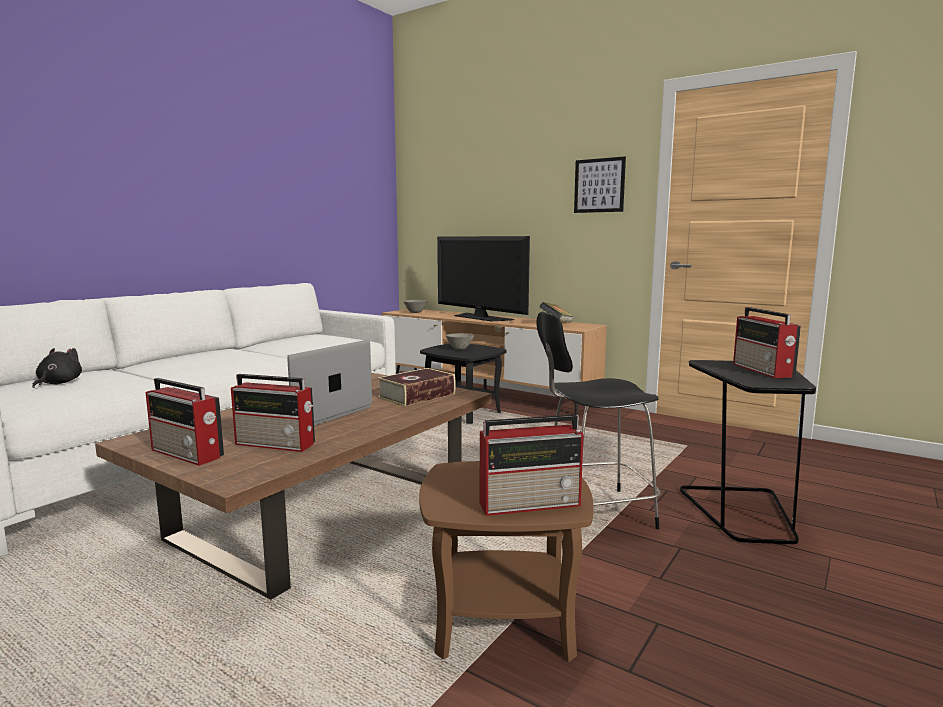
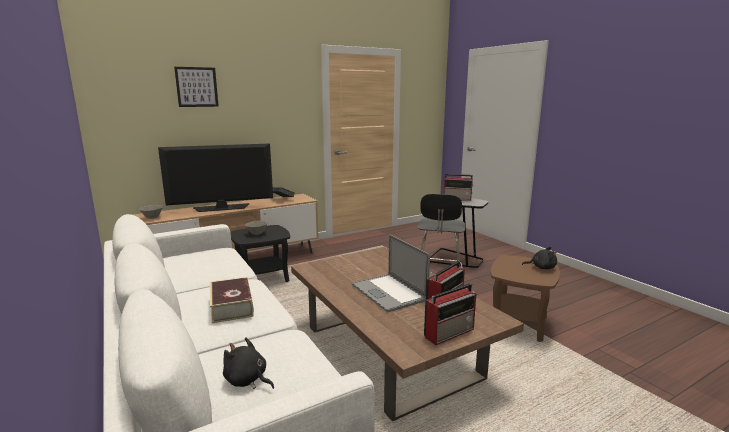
camera: 65 degrees left, 5 degrees up
book [377,368,456,406] -> book moved to [210,277,254,323]
radio [480,414,583,516] -> black plush toy [522,247,557,269]
picture [574,156,626,213] -> picture moved to [174,67,219,107]

